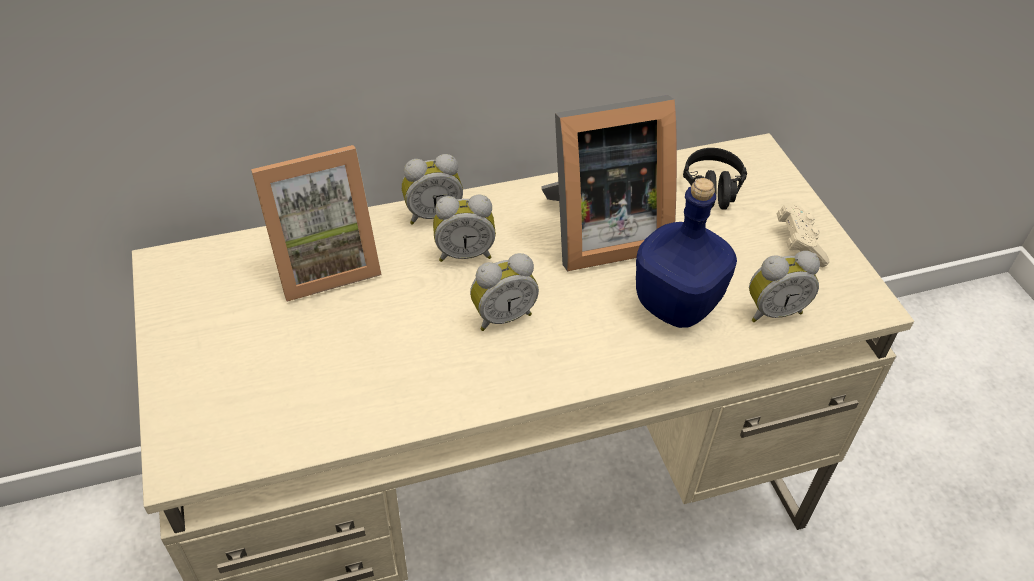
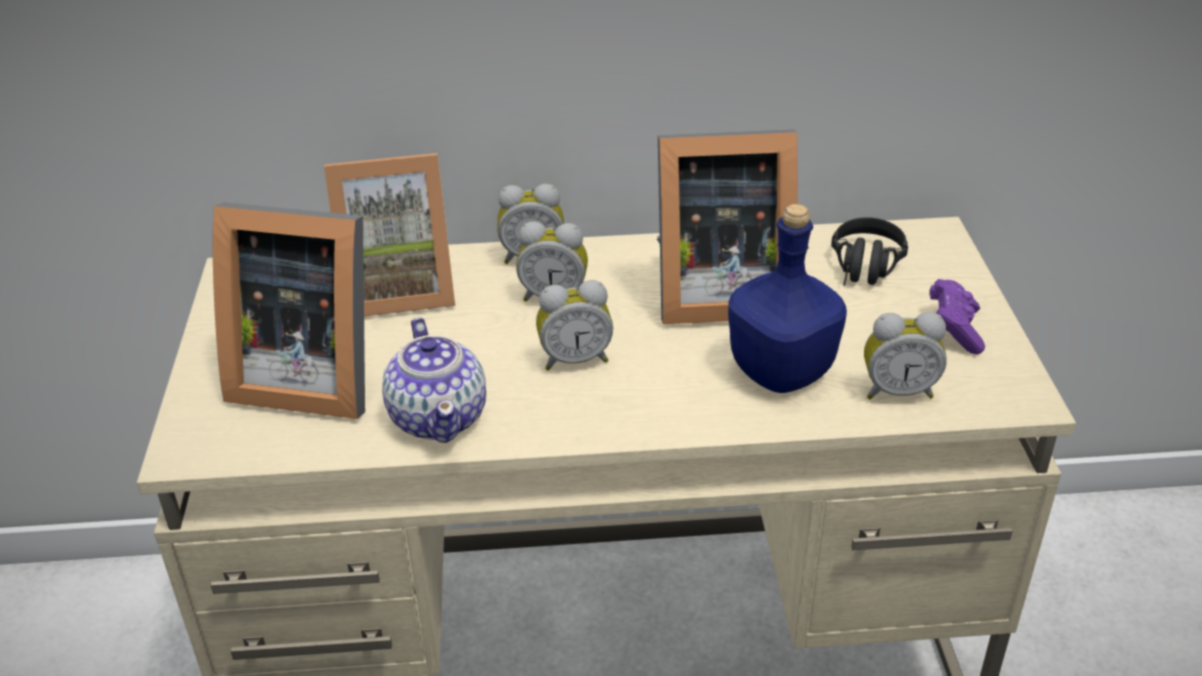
camera: 15 degrees right, 10 degrees down
beige game controller [777,204,829,267] -> purple game controller [930,279,985,354]
none -> picture frame [213,202,365,419]
none -> teapot [382,318,486,443]

